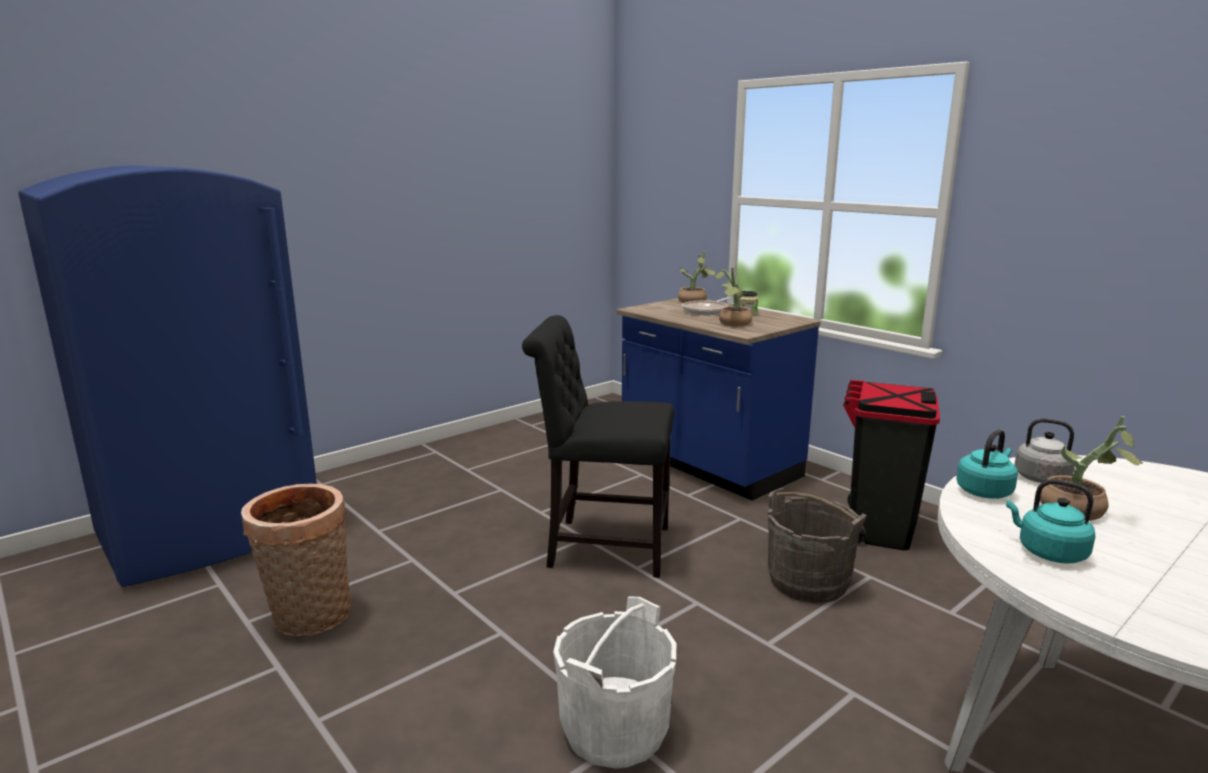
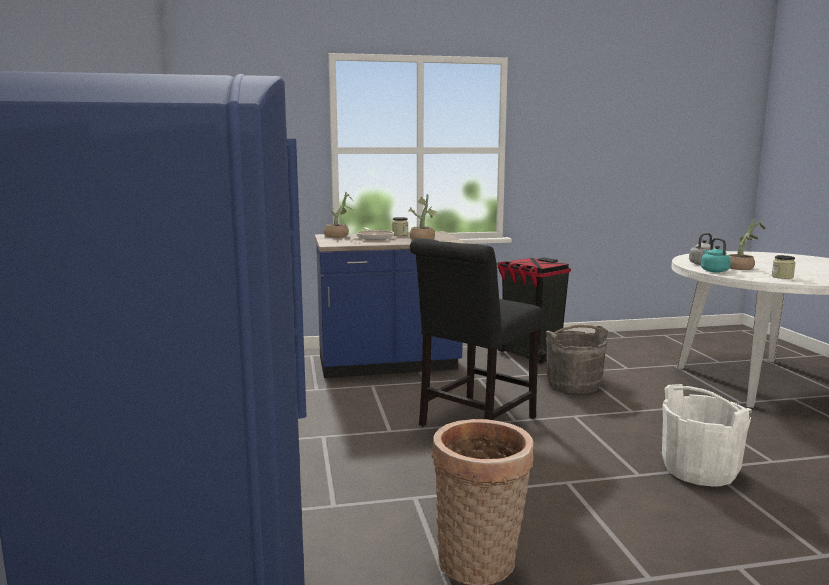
camera: 60 degrees left, 5 degrees down
turquoise kettle [1006,479,1095,564] -> jar [772,255,796,279]

